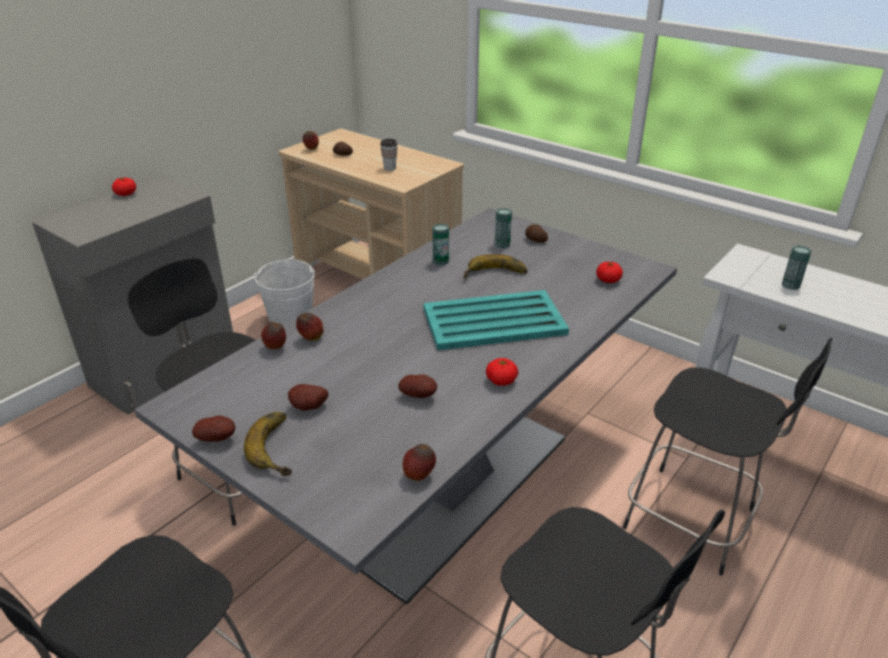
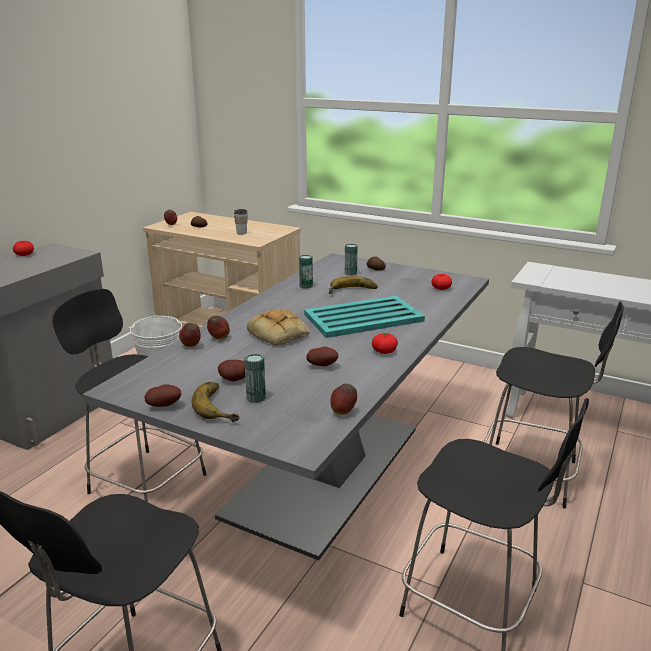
camera: 10 degrees left, 10 degrees down
can [782,246,811,290] -> can moved to [244,354,266,403]
none -> bread [247,308,310,346]

